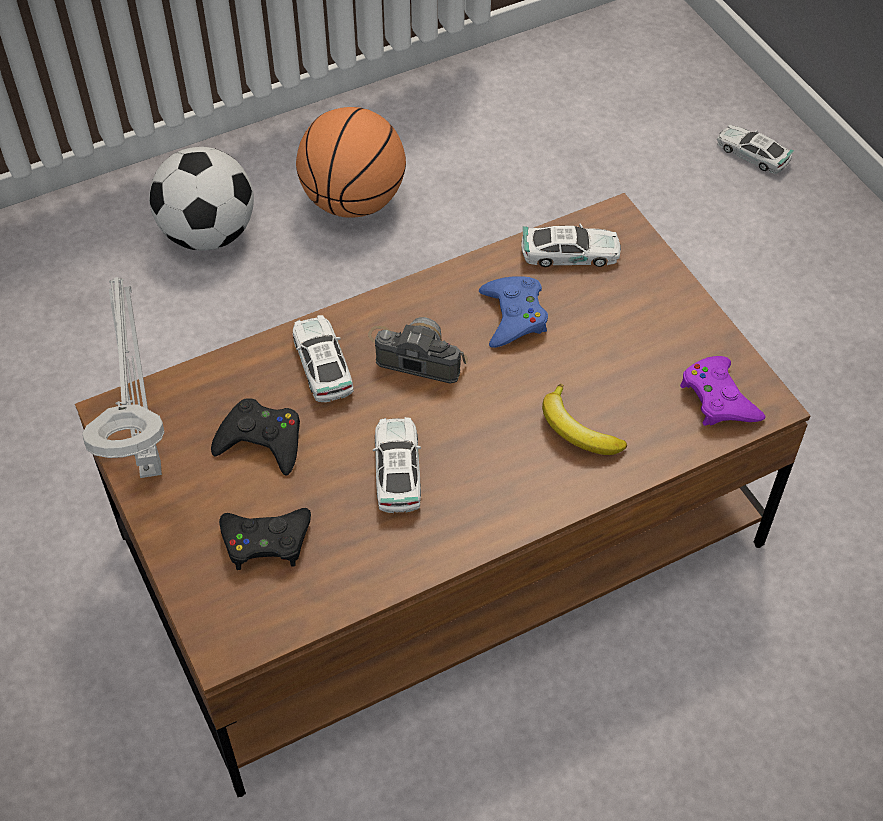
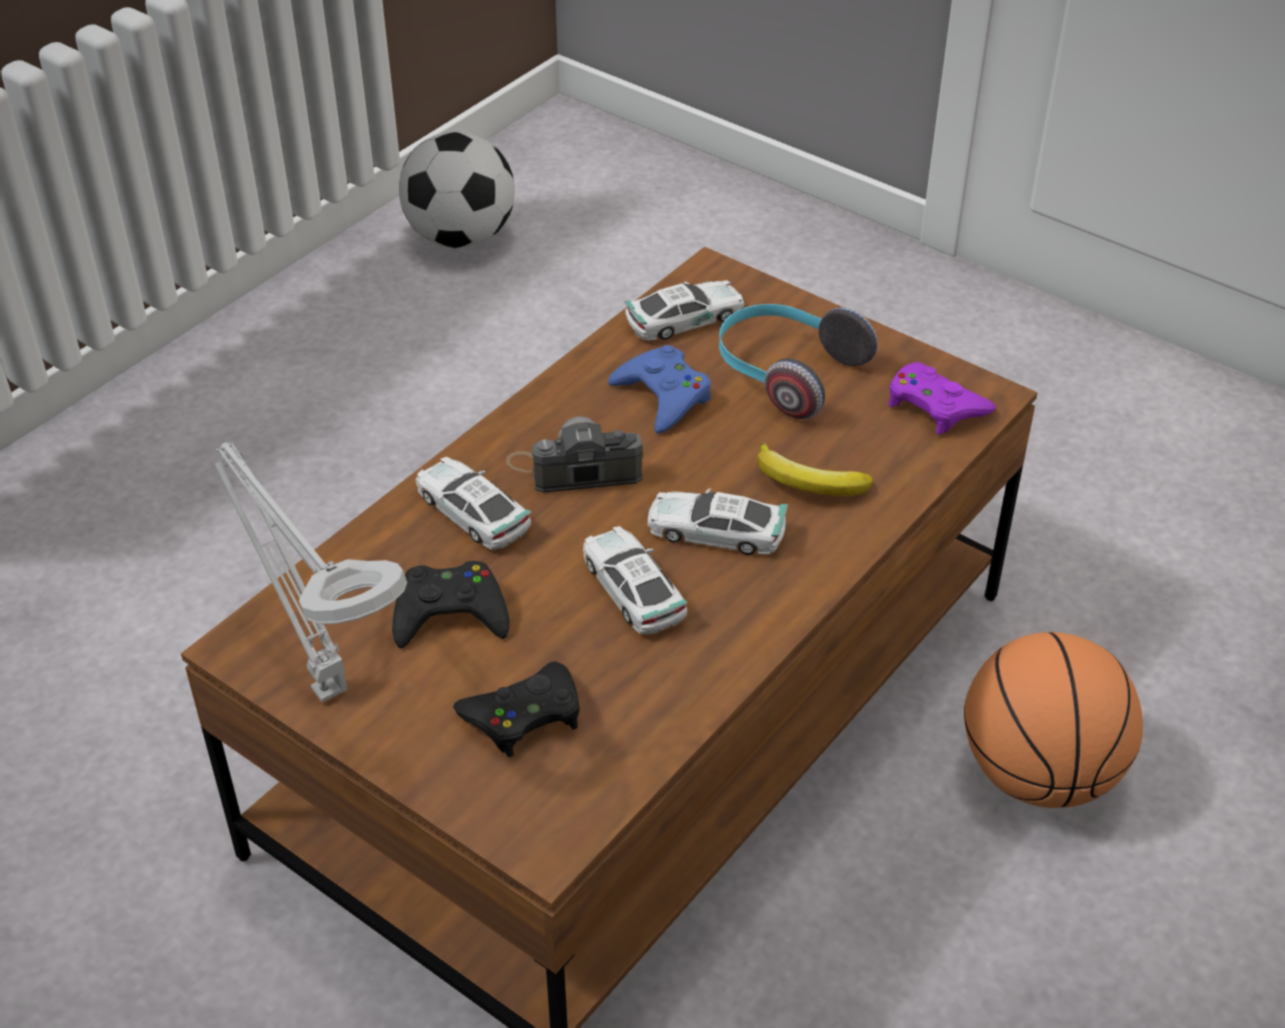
camera: 25 degrees left, 10 degrees down
football [149,147,254,251] -> football moved to [399,131,515,249]
basketball [296,107,406,218] -> basketball moved to [964,632,1143,808]
toy car [717,125,795,174] -> toy car moved to [647,489,788,555]
none -> headphones [719,304,878,419]

